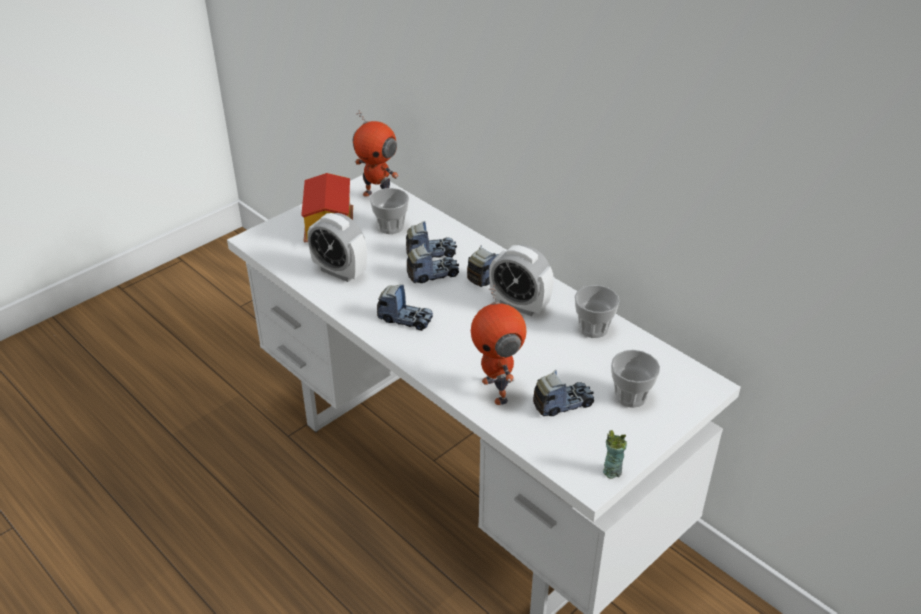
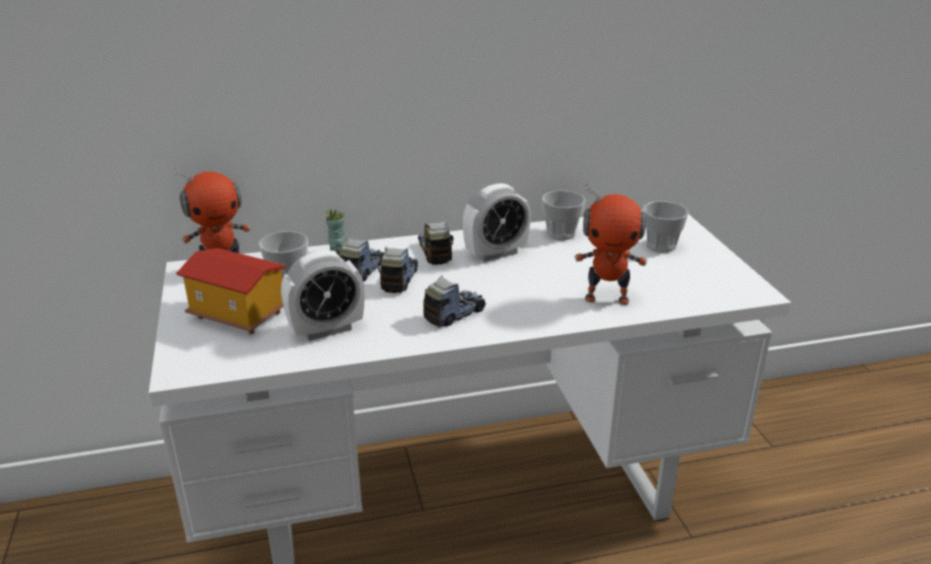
camera: 60 degrees left, 10 degrees down
toy truck [533,370,594,416] -> none
cup [603,430,627,479] -> cup moved to [326,209,345,253]

